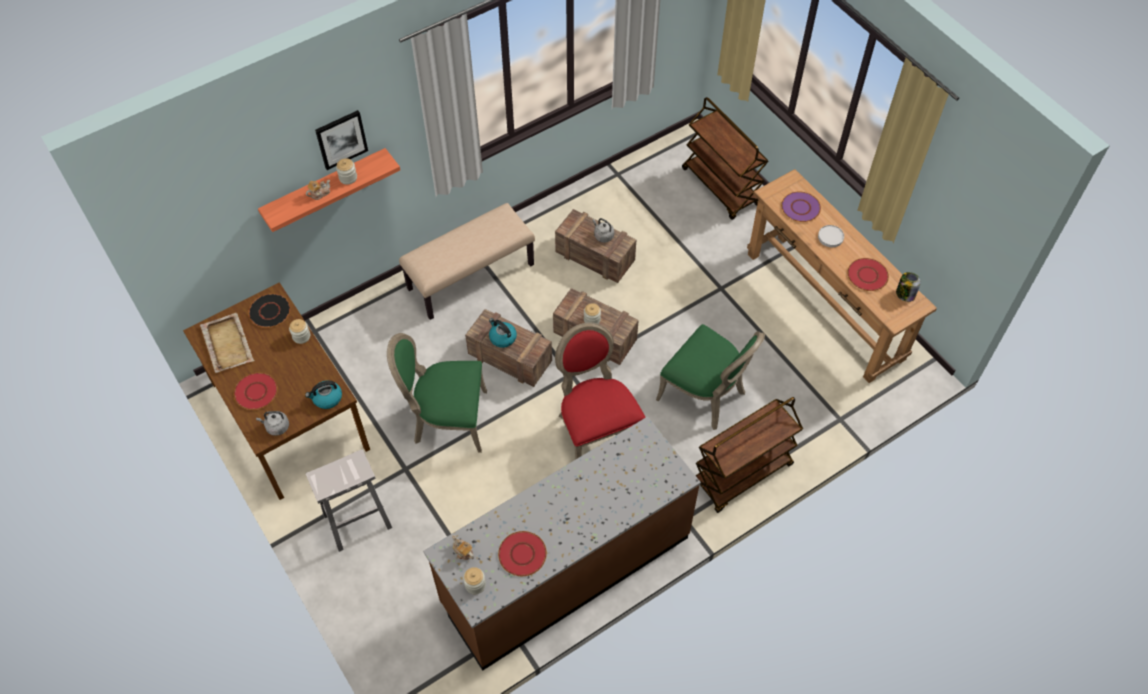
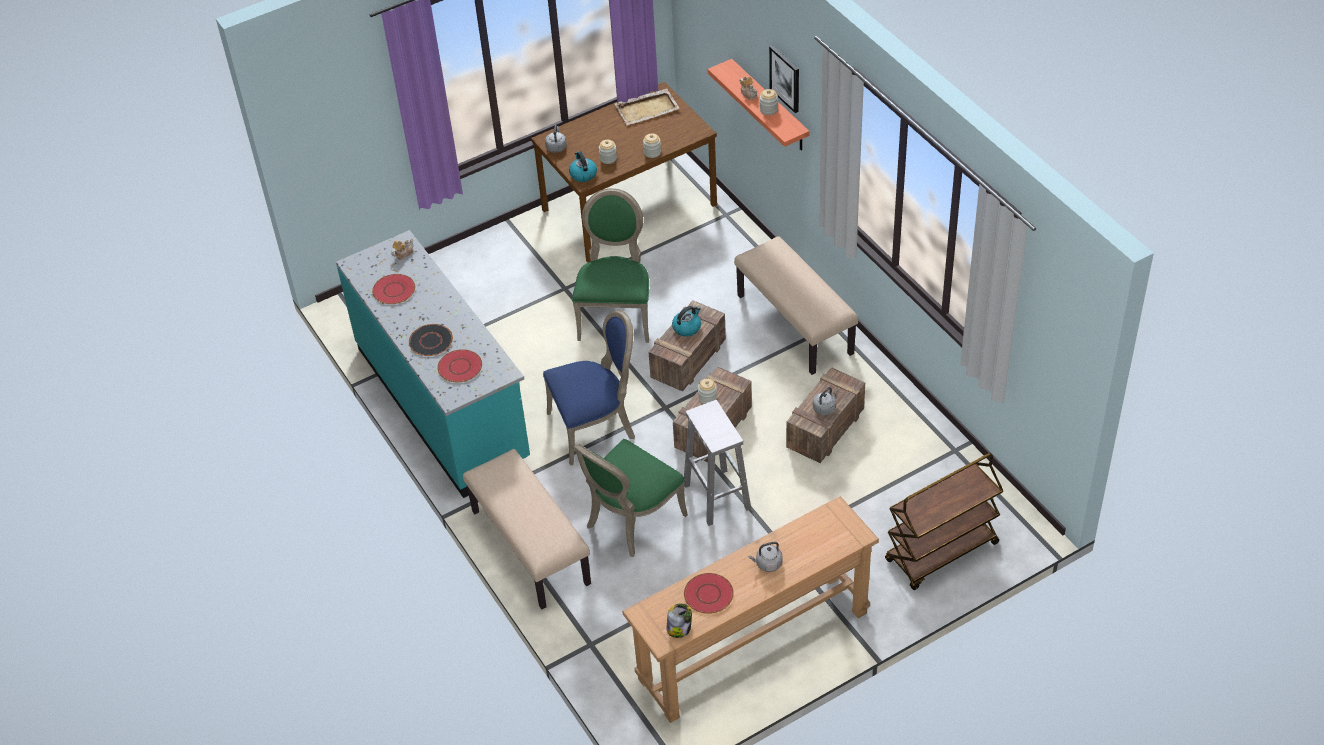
camera: 95 degrees right, 10 degrees down
red plate [234,373,278,410] -> red plate moved to [437,349,482,382]
black plate [248,293,290,328] -> black plate moved to [409,324,453,356]
white stool [306,449,392,552] -> white stool moved to [684,400,751,526]
brown counter [423,417,701,671] -> turquoise counter [336,230,530,498]
jar [463,567,486,594] -> jar moved to [599,140,617,164]
red chair [555,323,646,459] -> blue chair [543,310,635,466]
brown cart [695,397,803,513] -> beige bench [463,449,591,609]
purple plate [781,191,821,222] -> none
white plate [818,225,844,247] -> grey kettle [748,542,783,572]

